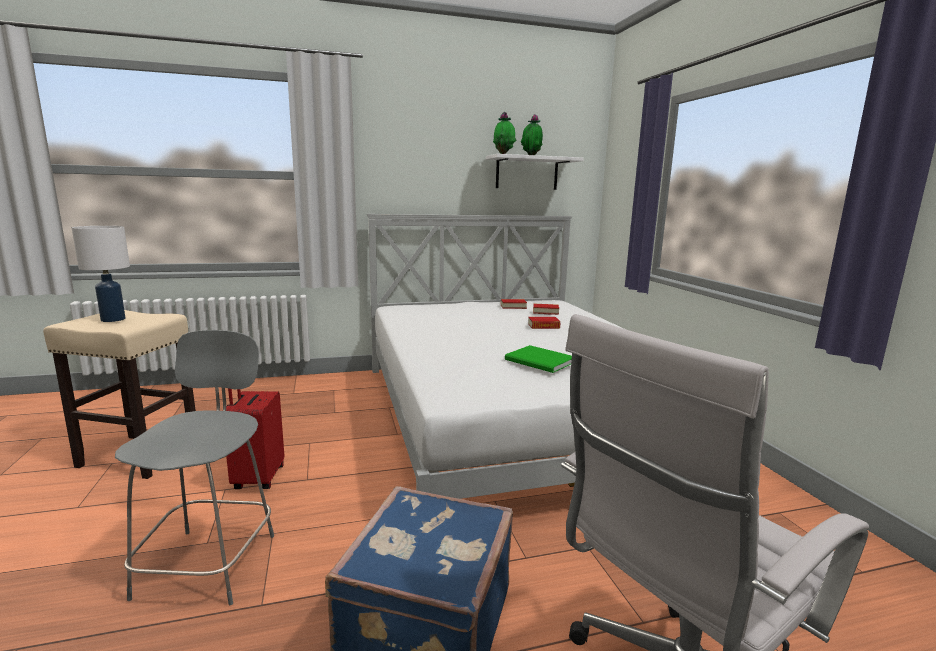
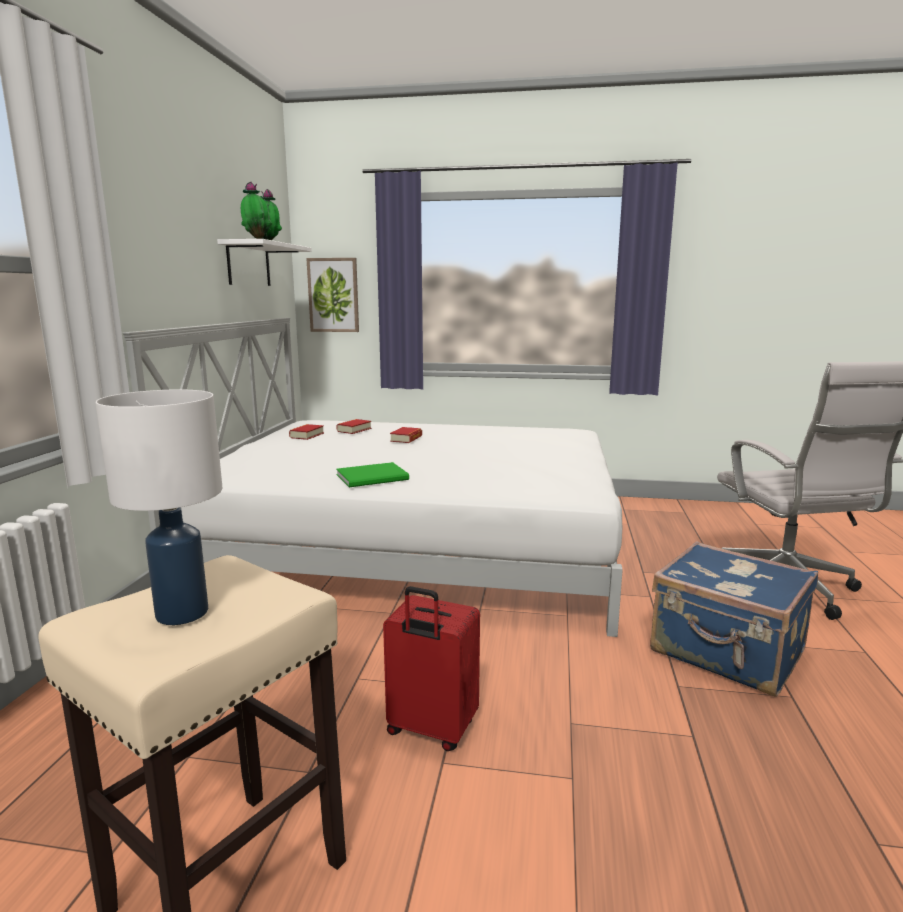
camera: 65 degrees left, 0 degrees up
grey chair [115,330,274,605] -> none
green book [505,345,572,373] -> green book moved to [336,462,409,487]
none -> picture [306,258,359,332]

